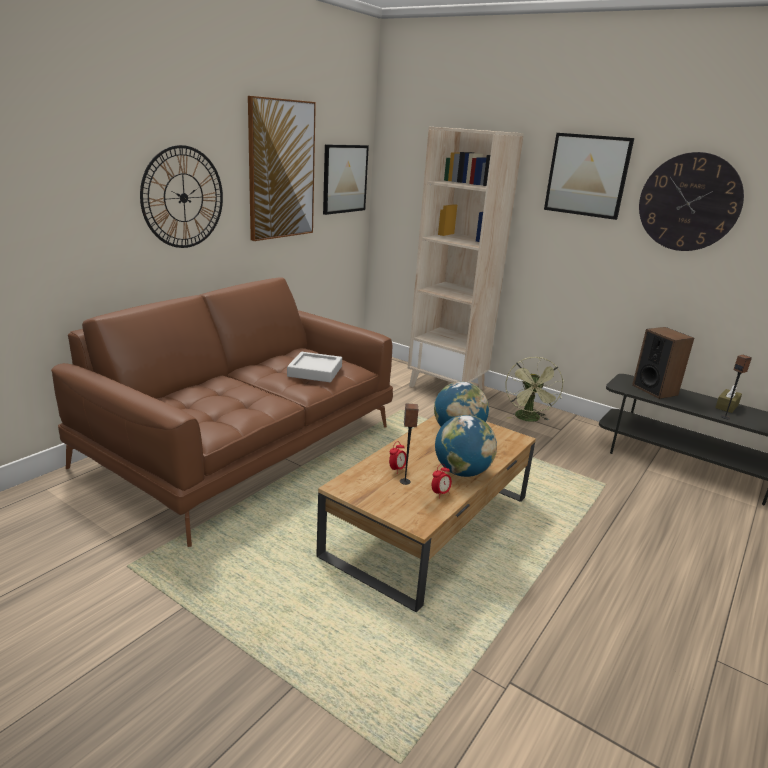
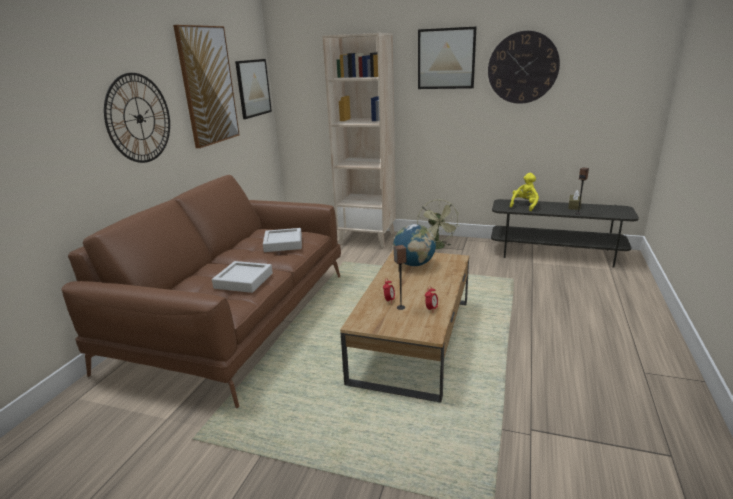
camera: 15 degrees left, 0 degrees up
globe [435,415,497,477] -> none
speaker [632,327,694,399] -> yellow plush toy [510,173,539,211]
none -> grey tray [212,261,273,293]

